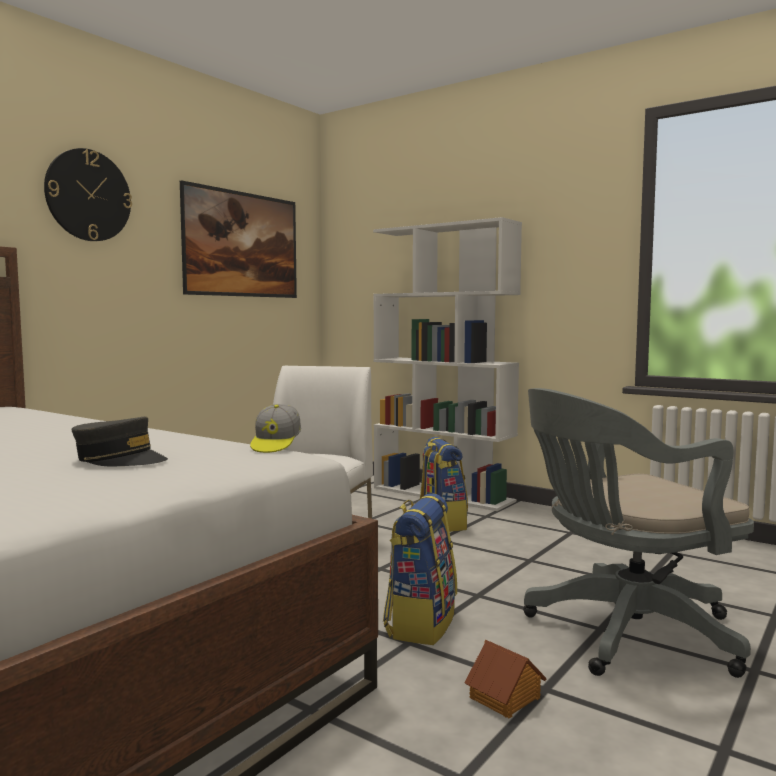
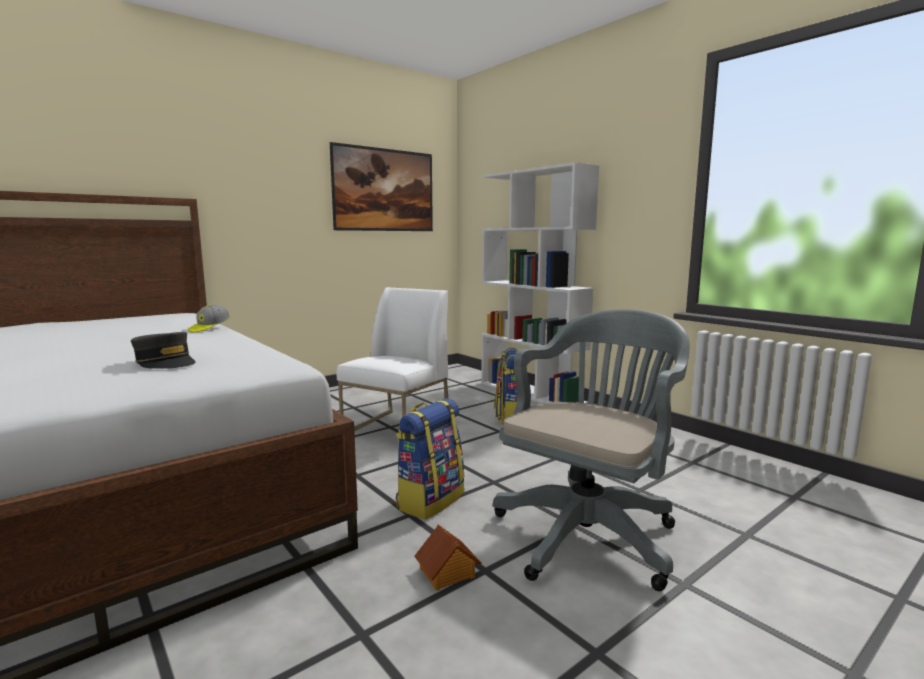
camera: 15 degrees right, 5 degrees up
wall clock [44,148,132,241] -> none
cap [250,404,301,453] -> cap moved to [188,304,230,332]
grey office chair [523,388,754,678] -> grey office chair turned 135 degrees clockwise [493,309,689,591]

